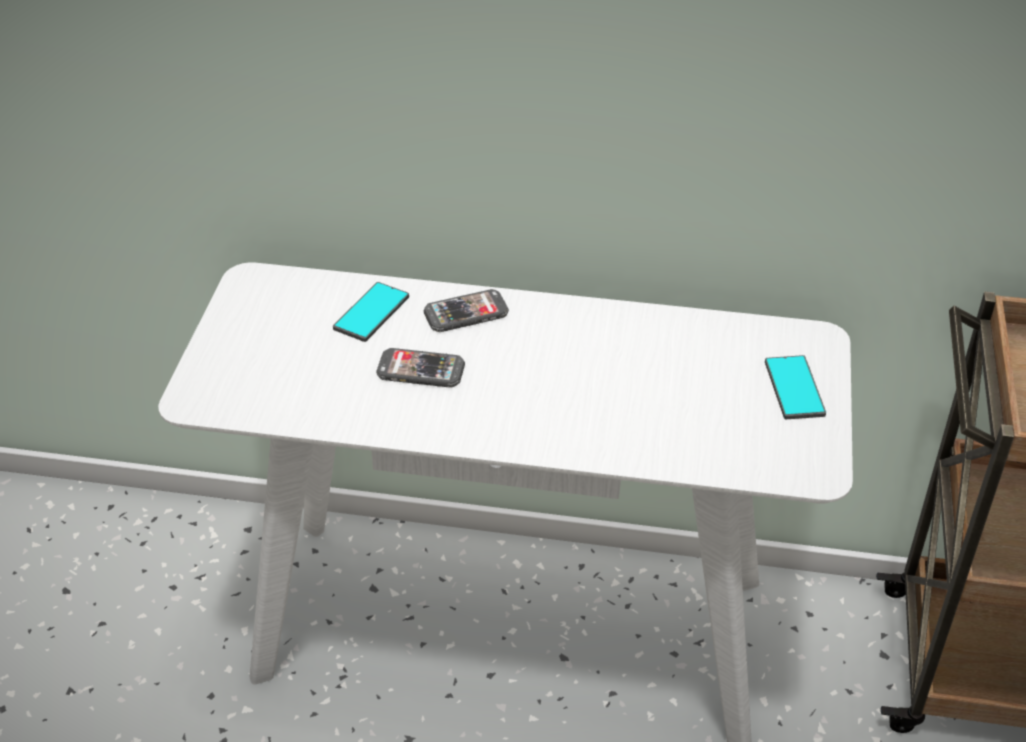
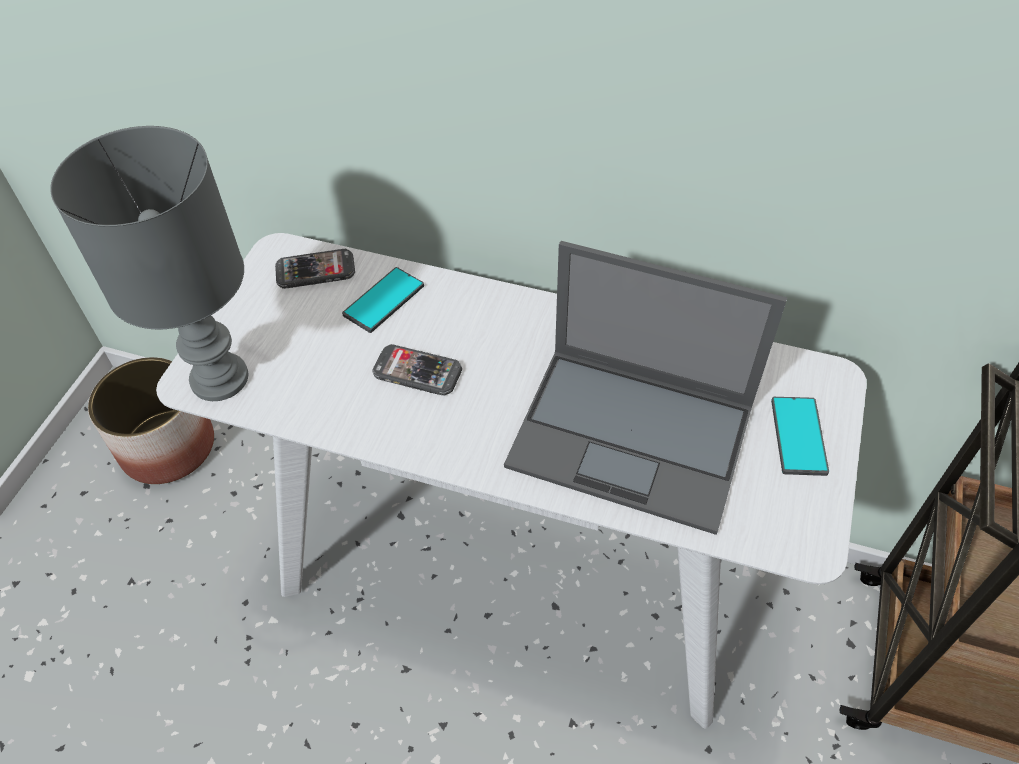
camera: 10 degrees right, 10 degrees up
phone [424,289,509,332] -> phone moved to [275,249,355,289]
none -> grey table lamp [50,126,248,401]
none -> planter [88,357,214,484]
none -> laptop [504,241,787,535]

